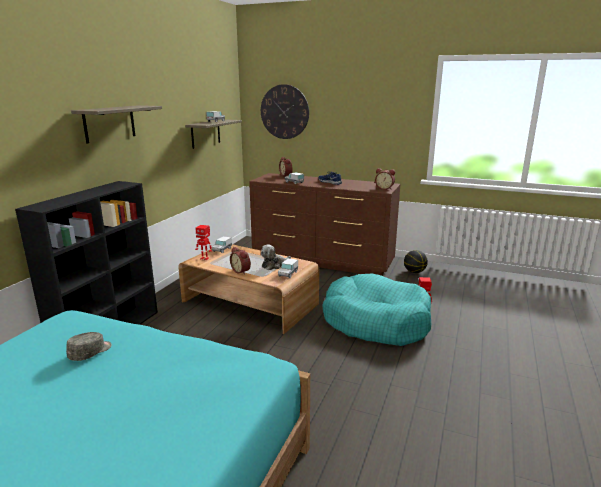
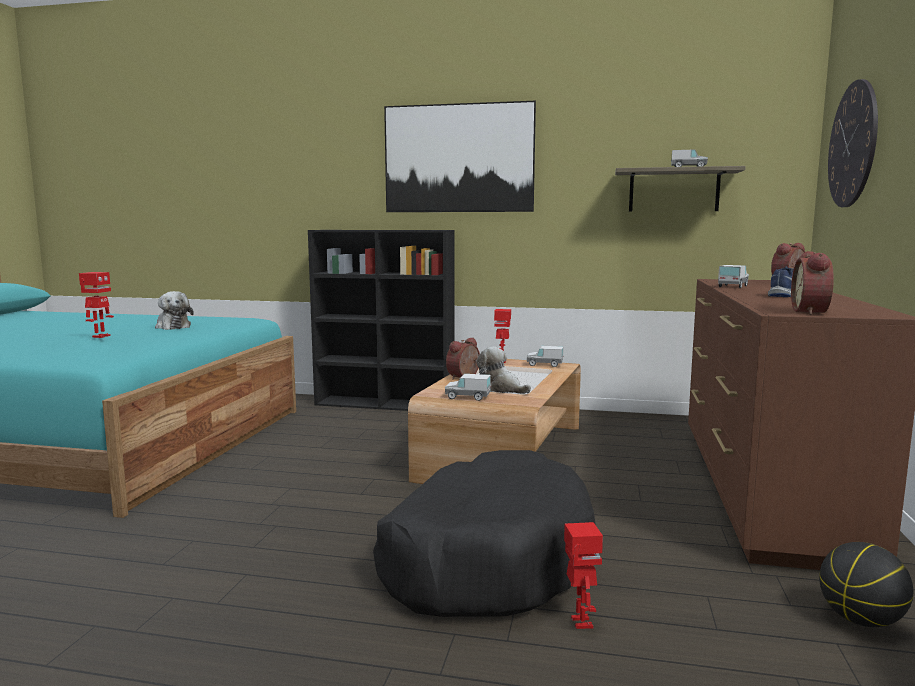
camera: 80 degrees right, 10 degrees down
grey cap [66,332,112,361] -> plush toy [155,291,194,330]
shelf [71,105,162,144] -> picture [384,101,536,212]
turquoise dog bed [322,274,431,346] -> black dog bed [373,450,596,617]
none -> toy robot [79,272,114,338]

